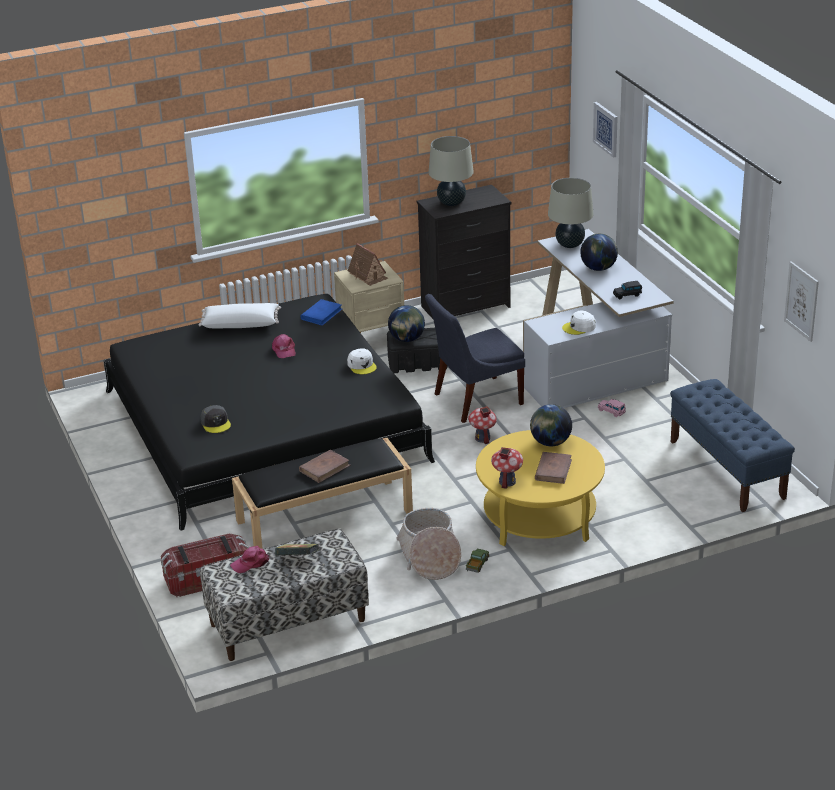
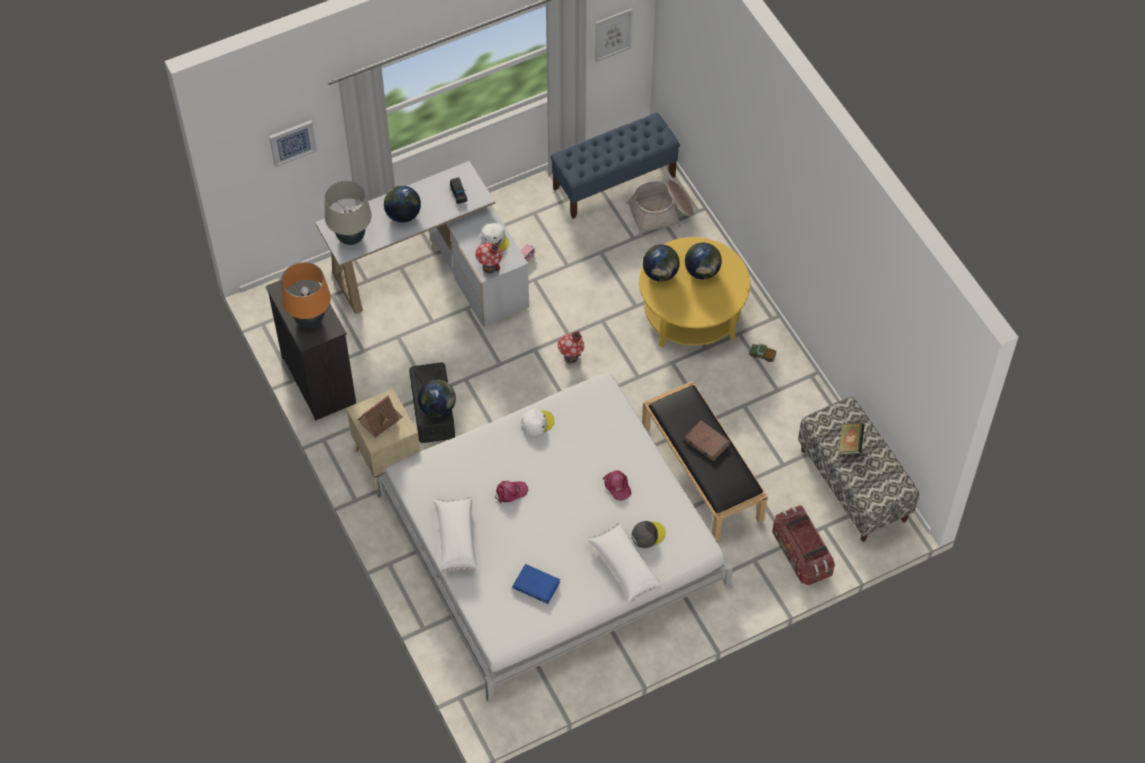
camera: 95 degrees left, 25 degrees up
black bed [104,294,435,531] -> white bed [377,373,733,702]
pink cap [230,546,269,573] -> pink cap moved to [603,471,631,501]
blue book [301,299,343,326] -> blue book moved to [512,564,560,604]
basket [396,508,461,580] -> basket moved to [626,180,694,236]
blue chair [425,294,525,423] -> none
beige table lamp [429,136,474,206] -> orange table lamp [281,262,331,328]
toy house [491,447,523,489] -> toy house moved to [475,243,502,274]
brown book [535,452,572,484] -> globe [685,243,722,279]
none -> white pillow [587,522,662,602]

